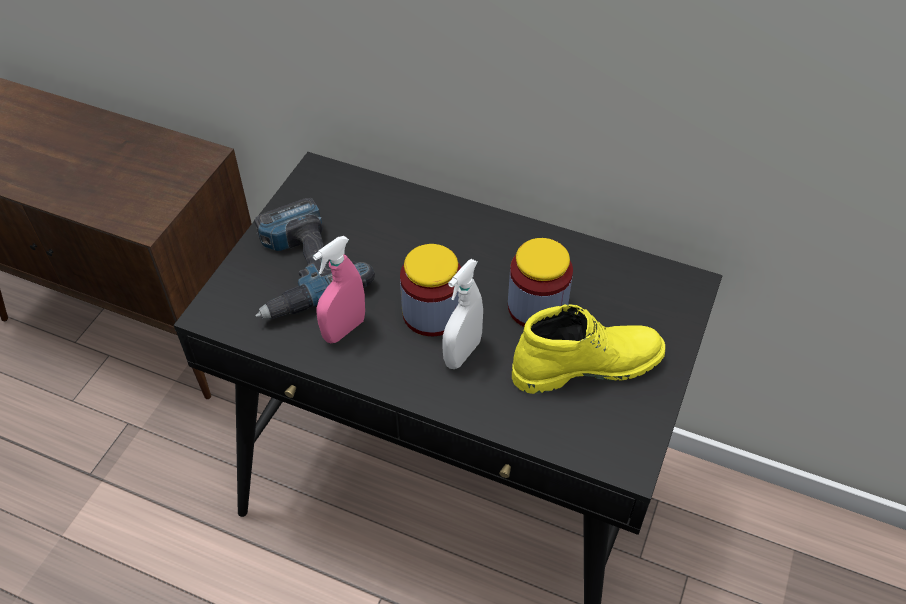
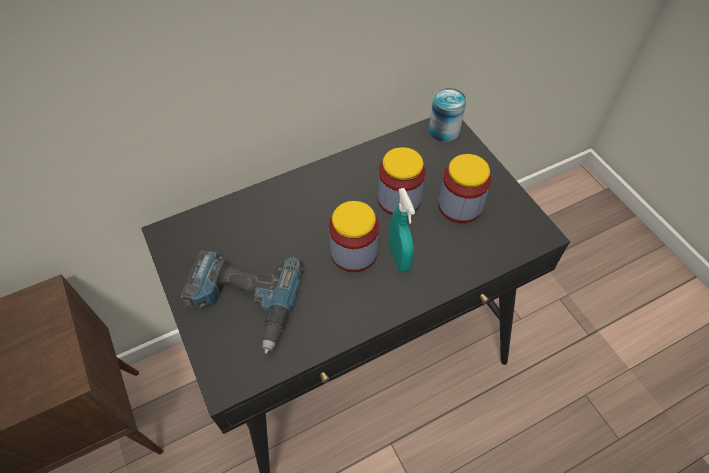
camera: 50 degrees left, 5 degrees up
pink spray bottle [313,236,365,343] -> none
white spray bottle [442,259,483,369] -> turquoise spray bottle [389,188,415,273]
yellow boot [512,304,665,394] -> jar [438,154,491,223]
none -> can [429,88,466,142]

